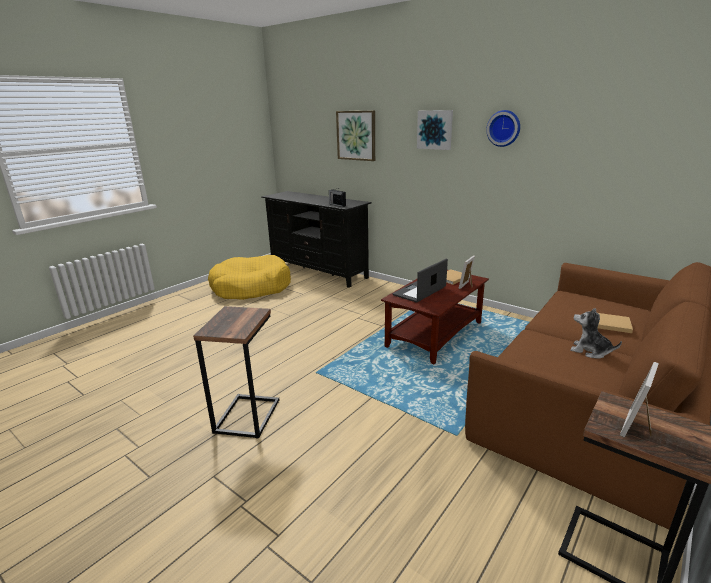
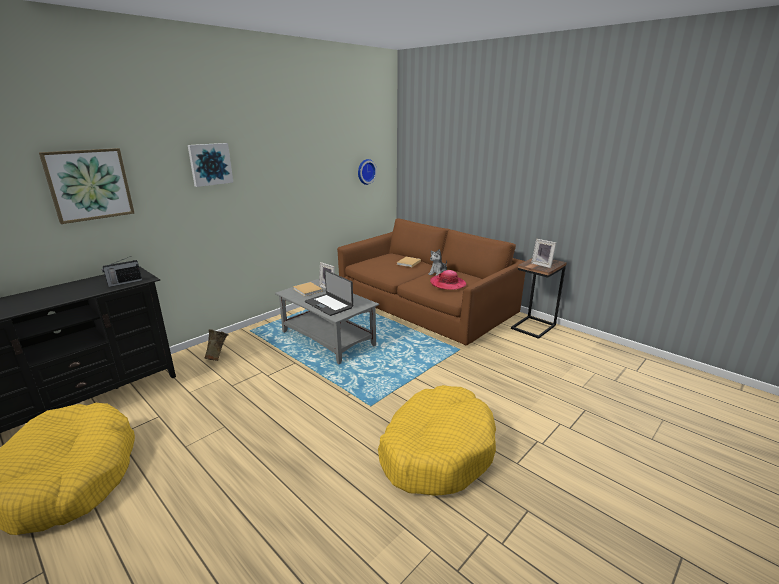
camera: 85 degrees left, 0 degrees up
side table [193,306,279,439] -> yellow dog bed [378,385,496,496]
brown coffee table [381,270,489,364] -> grey coffee table [275,279,379,364]
wall clock [486,110,520,147] -> wall clock moved to [358,159,377,185]
none -> beige vase [205,329,229,361]
none -> hat [430,270,466,290]

